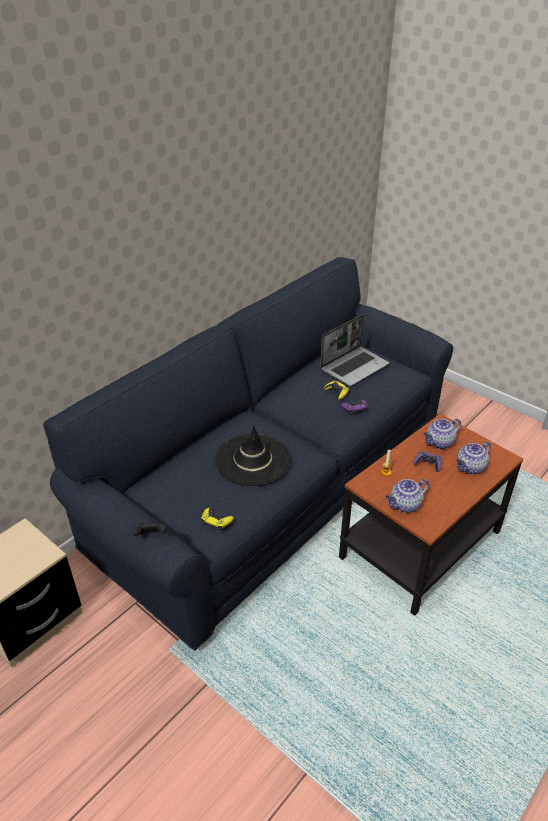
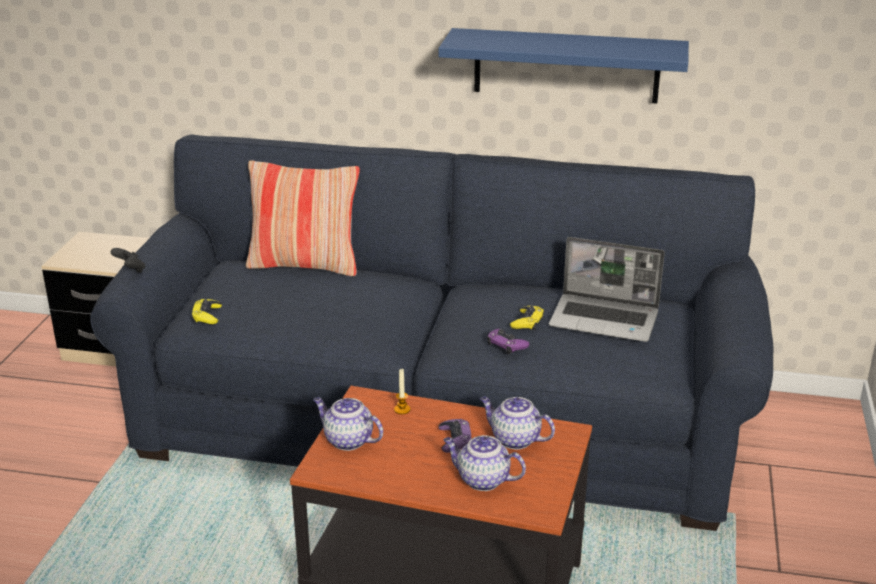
camera: 60 degrees right, 10 degrees down
black hat [215,426,291,486] -> none
none -> pillow [246,160,360,276]
none -> blue shelf [438,28,689,103]

